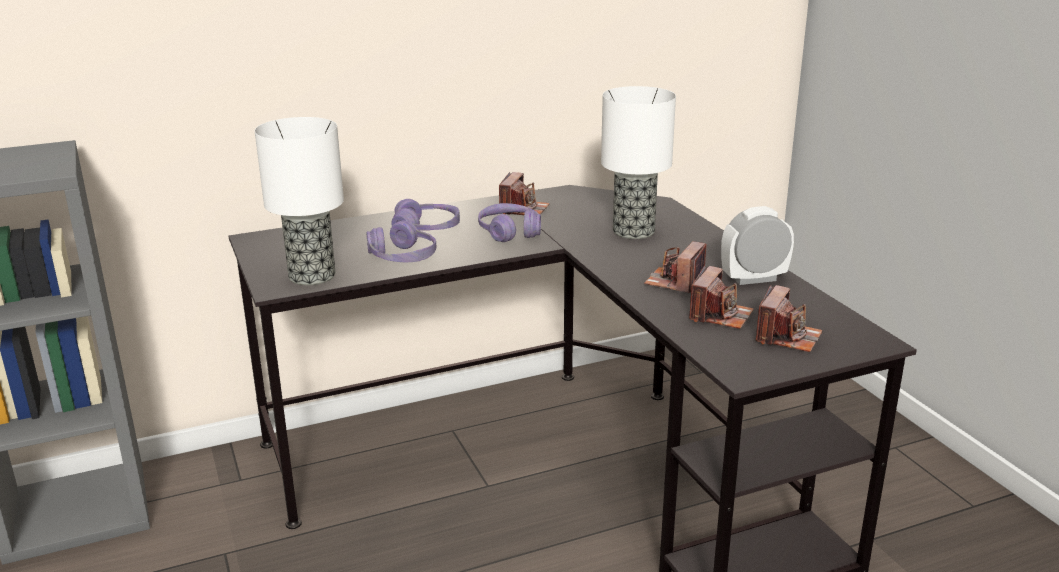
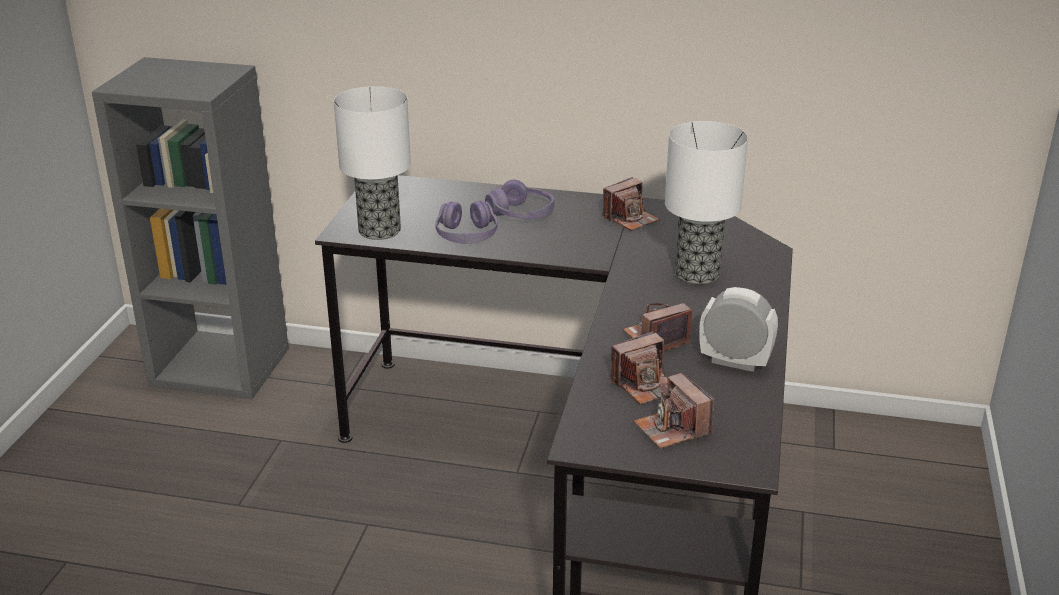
camera: 35 degrees right, 5 degrees up
purple headphones [478,203,541,242] -> none
camera [756,285,822,352] -> camera turned 90 degrees clockwise [634,373,715,449]

